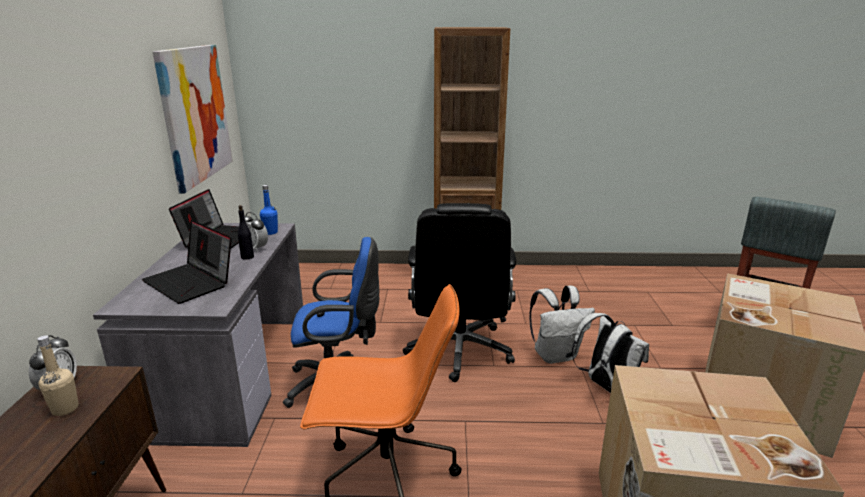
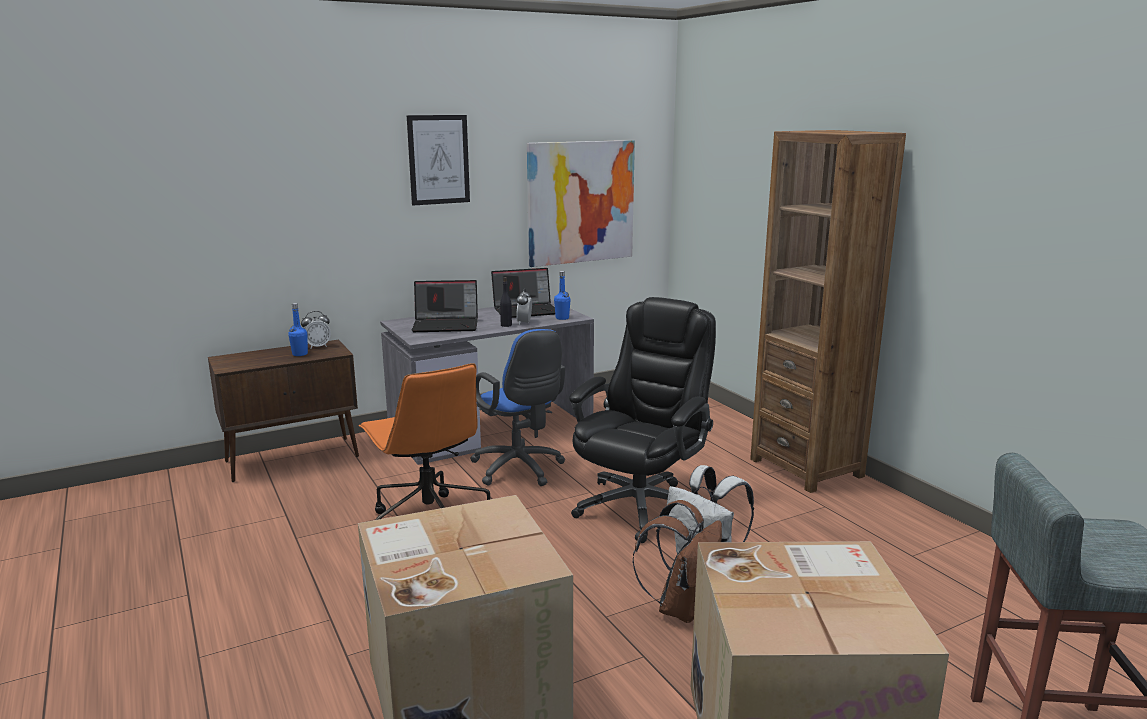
camera: 60 degrees right, 5 degrees down
beige bottle [37,335,79,416] -> blue bottle [289,303,308,356]
laptop [142,220,232,304] -> laptop turned 105 degrees counterclockwise [411,280,478,332]
black office chair [403,203,516,382] -> black office chair turned 150 degrees clockwise [569,297,716,543]
white backpack [572,313,649,393] -> brown backpack [632,500,722,623]
none -> picture [407,115,470,205]

